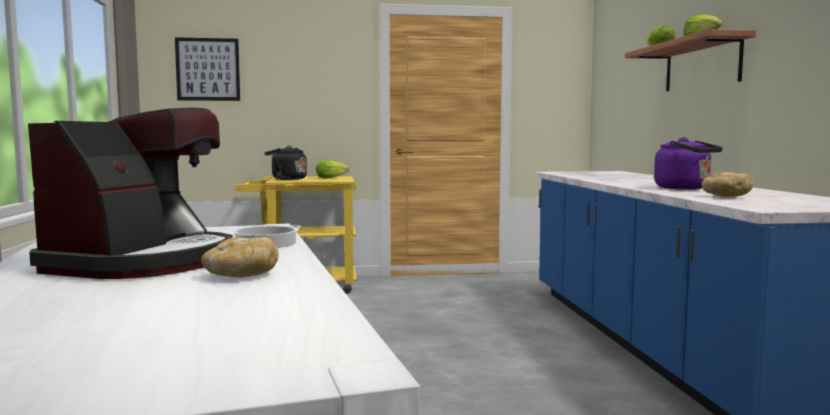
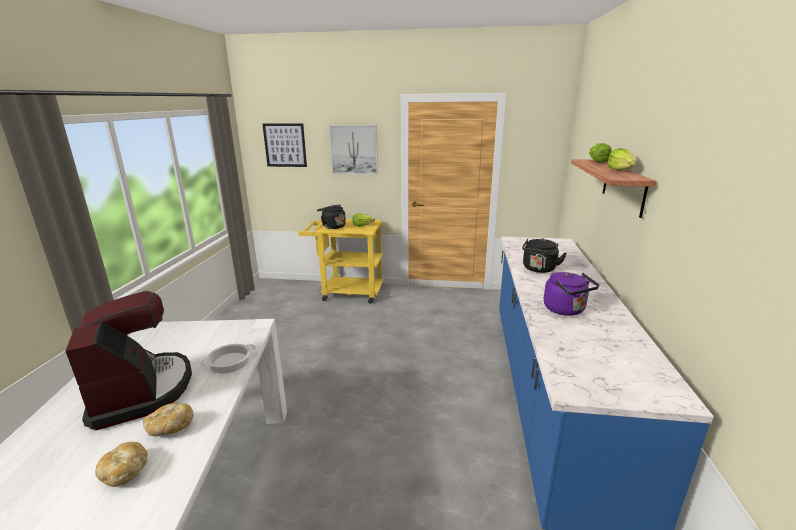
camera: 15 degrees right, 15 degrees up
coffee machine [28,108,233,279] -> coffee machine turned 60 degrees counterclockwise [66,291,192,430]
bread [702,172,753,197] -> bread moved to [95,442,148,487]
none -> picture [329,125,378,175]
none -> black kettle [522,238,567,273]

